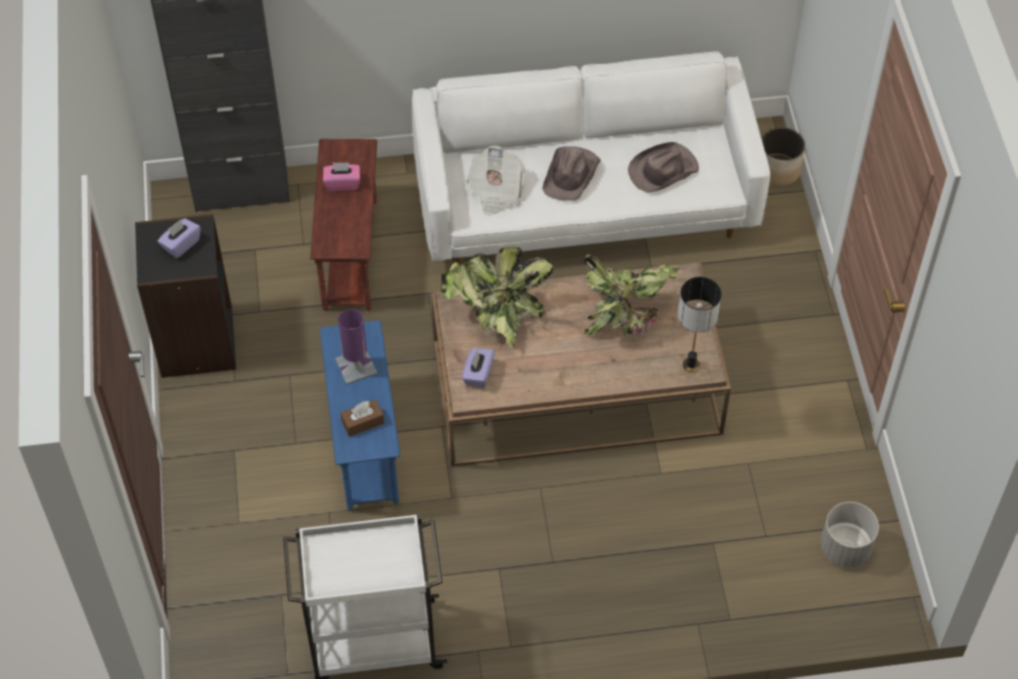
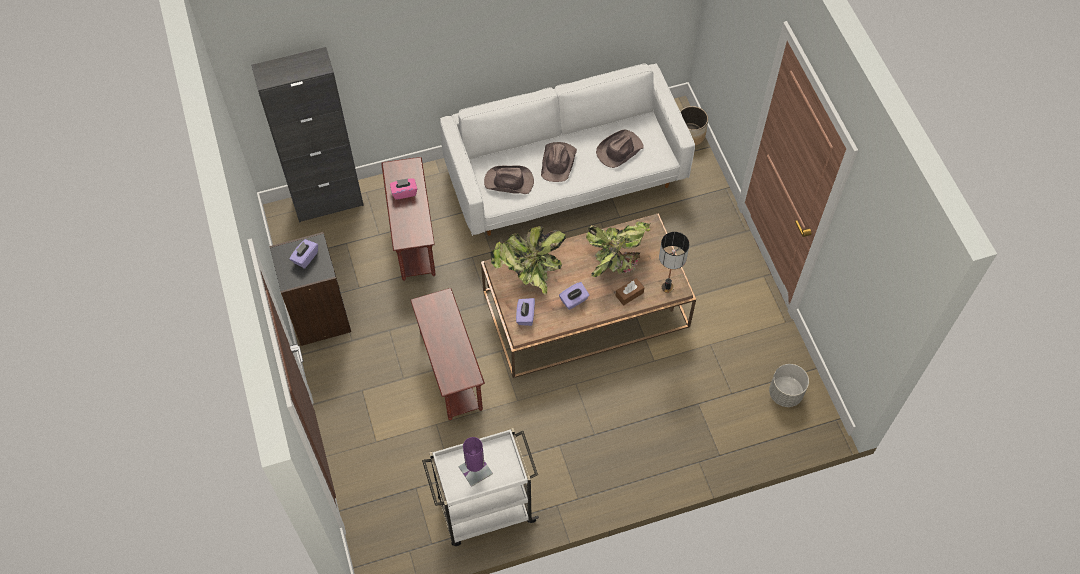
camera: 10 degrees left, 5 degrees up
blue side table [320,320,401,510] -> brown side table [410,288,485,420]
purple table lamp [335,309,377,385] -> purple table lamp moved to [458,437,493,487]
brown tissue box [341,399,384,437] -> brown tissue box moved to [616,278,645,306]
newspaper [467,146,525,216] -> brown hat [484,165,534,194]
none -> purple tissue box [559,282,590,310]

